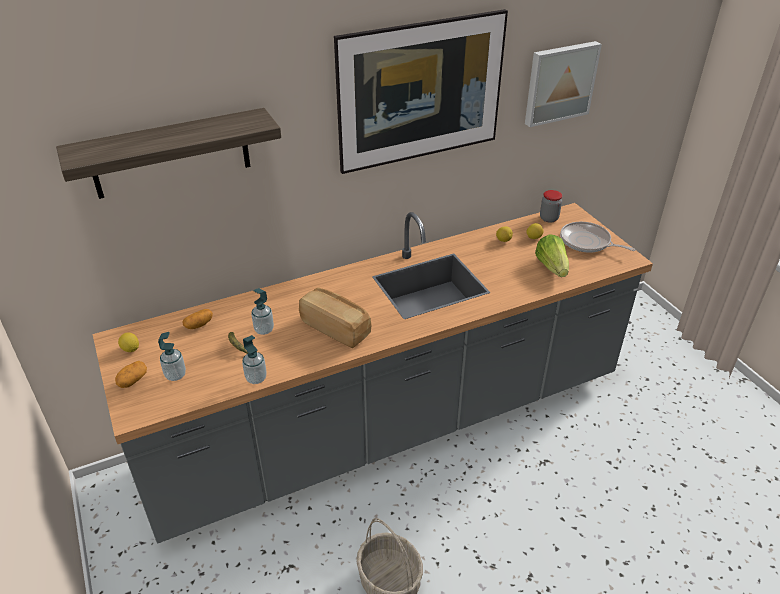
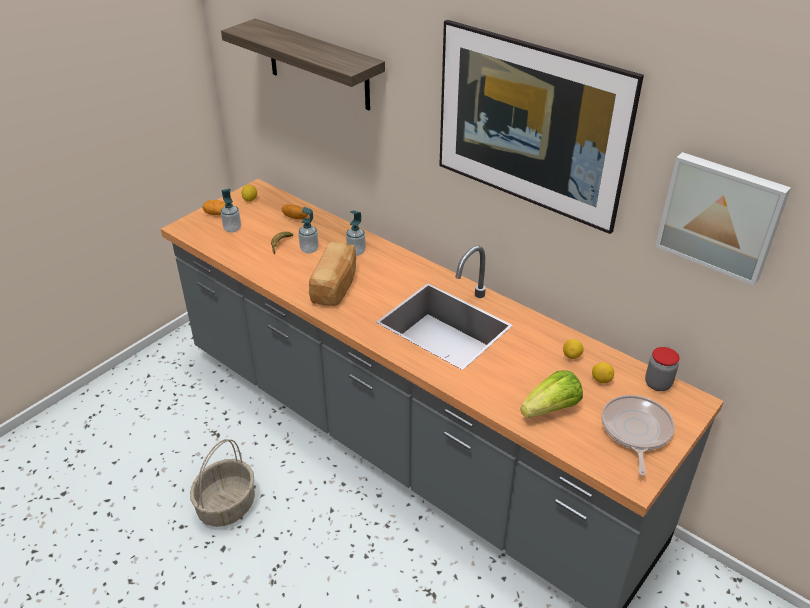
camera: 65 degrees right, 0 degrees up
soap dispenser [242,335,267,384] -> soap dispenser moved to [346,210,366,256]

